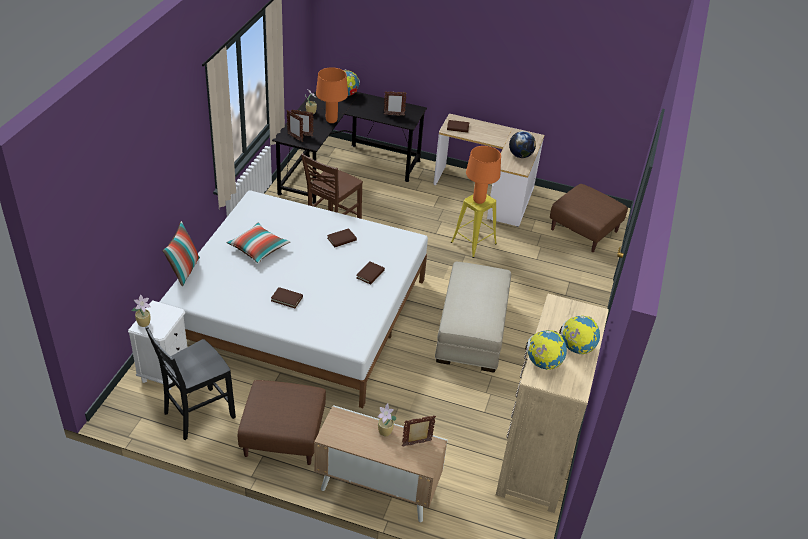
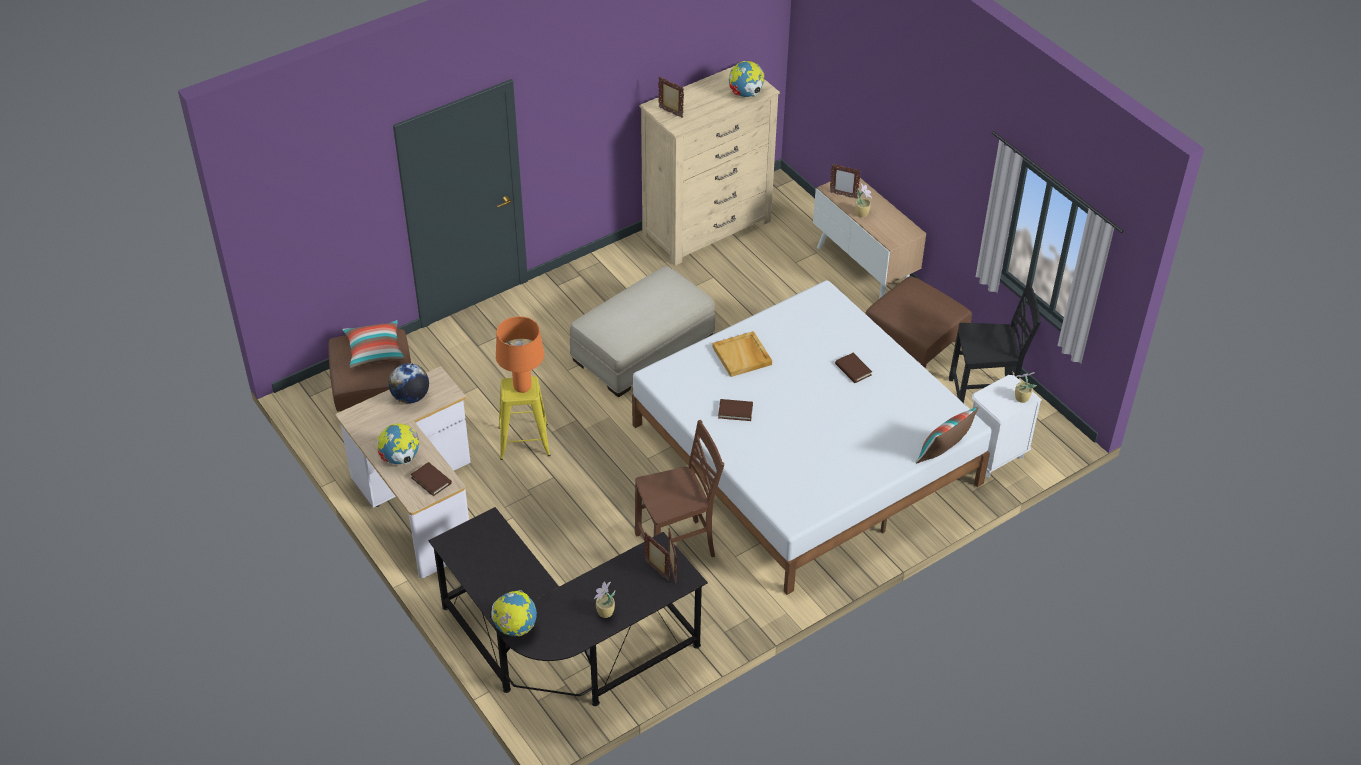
camera: 140 degrees left, 5 degrees up
pillow [227,223,290,263] -> pillow moved to [342,320,404,368]
orange table lamp [316,67,348,123] -> none
brown book [356,261,385,285] -> beige tray [713,331,772,377]
picture frame [384,92,407,116] -> picture frame moved to [658,77,684,118]
globe [559,315,600,354] -> globe moved to [377,423,419,465]

